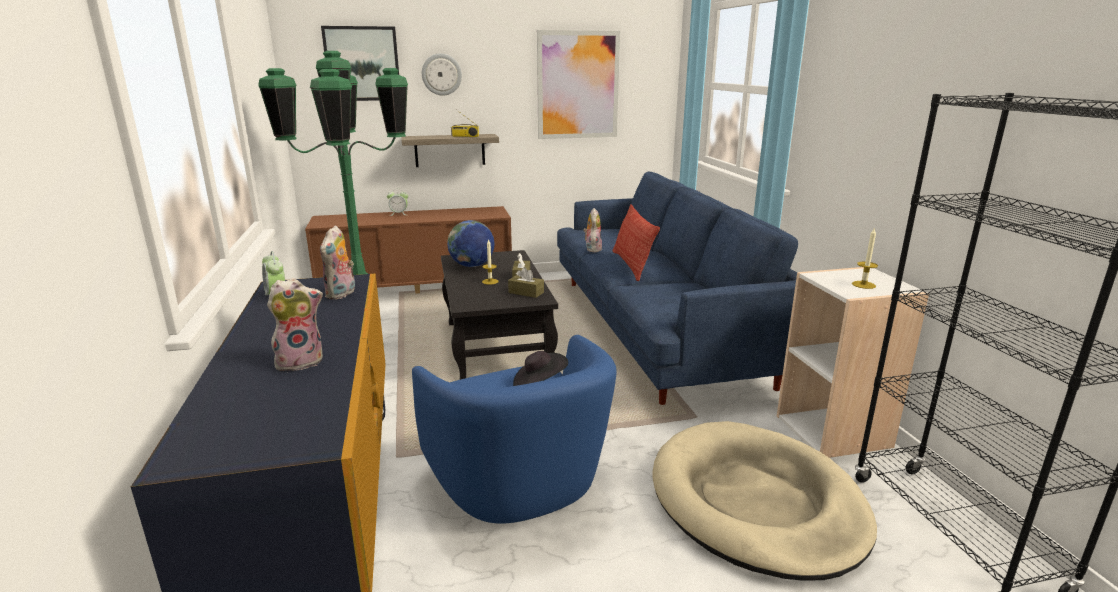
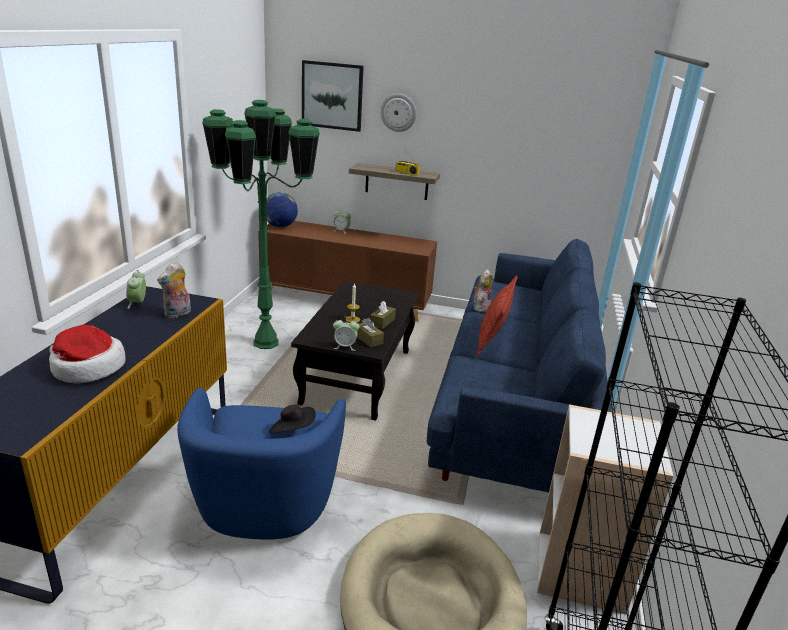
camera: 25 degrees right, 5 degrees up
plush toy [267,278,323,373] -> hat [49,325,126,383]
globe [447,220,494,267] -> globe moved to [266,192,298,227]
picture [537,30,620,139] -> none
candle [852,227,878,289] -> none
none -> alarm clock [333,317,360,351]

